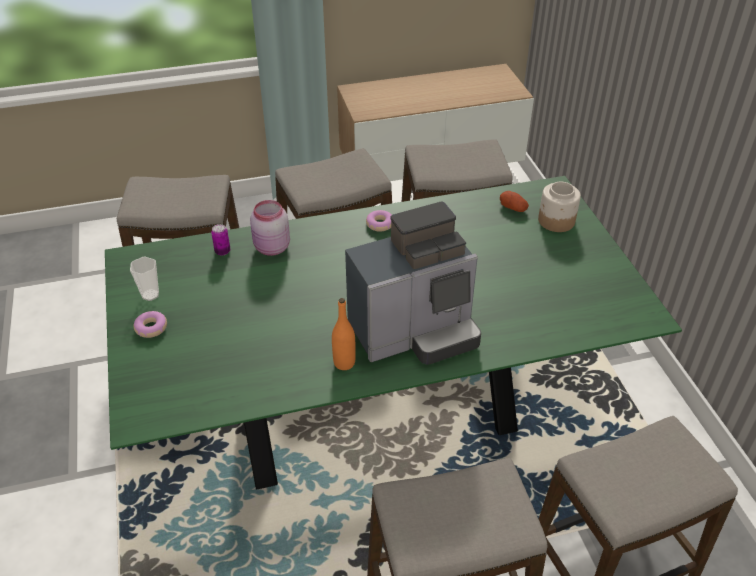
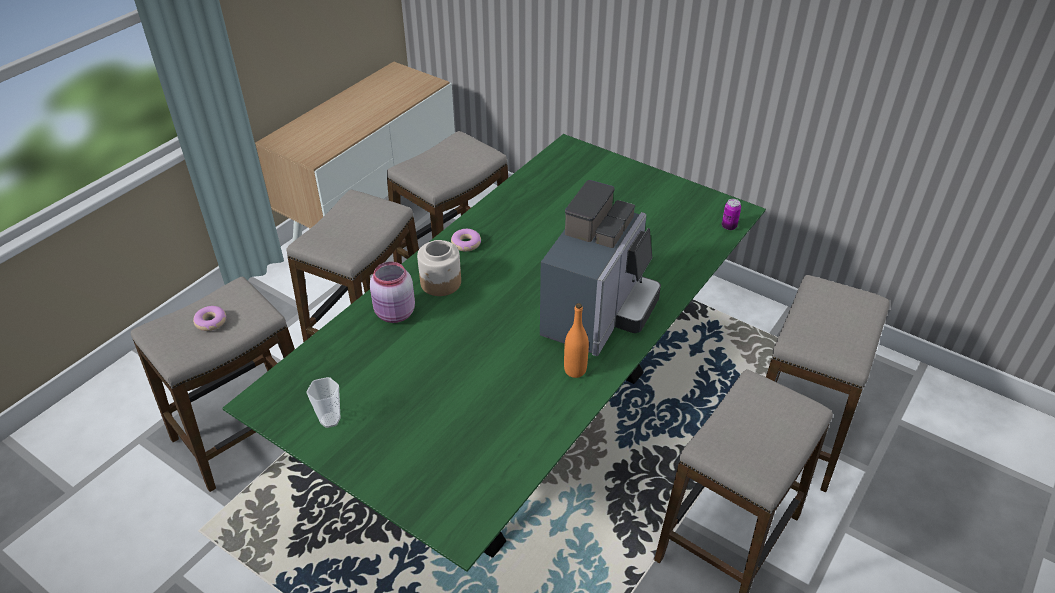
camera: 40 degrees left, 0 degrees up
donut [134,311,167,338] -> donut moved to [193,306,226,331]
can [211,224,230,256] -> can moved to [722,199,741,230]
potato [500,191,529,212] -> none
jar [538,182,581,232] -> jar moved to [417,240,461,296]

